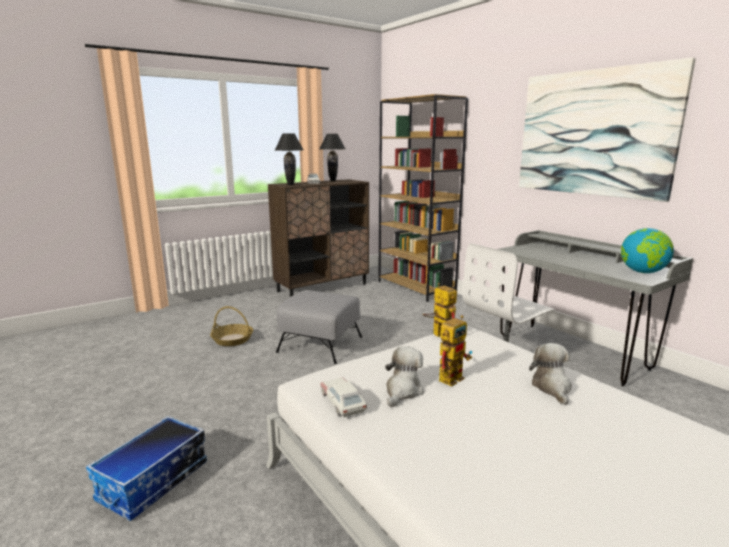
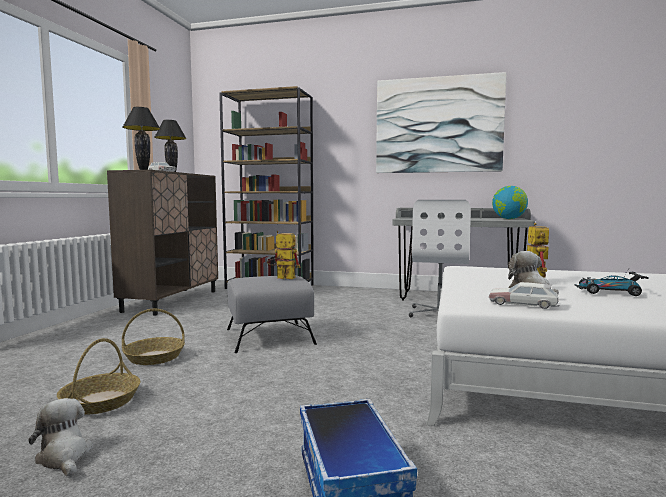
camera: 40 degrees left, 10 degrees down
toy robot [423,283,457,337] -> toy robot moved to [267,231,300,279]
plush toy [529,343,572,405] -> plush toy moved to [28,398,93,477]
none -> basket [57,338,140,415]
none -> toy car [575,270,648,296]

